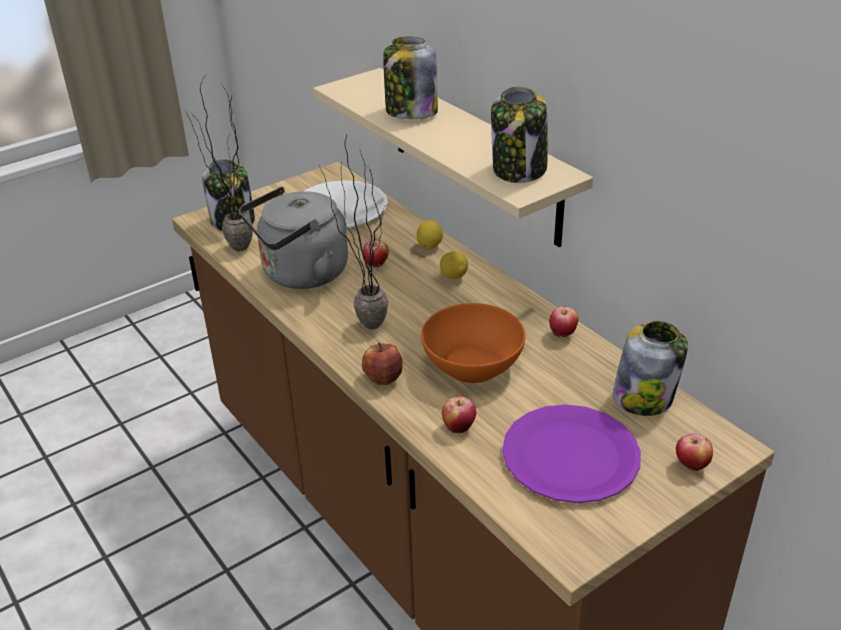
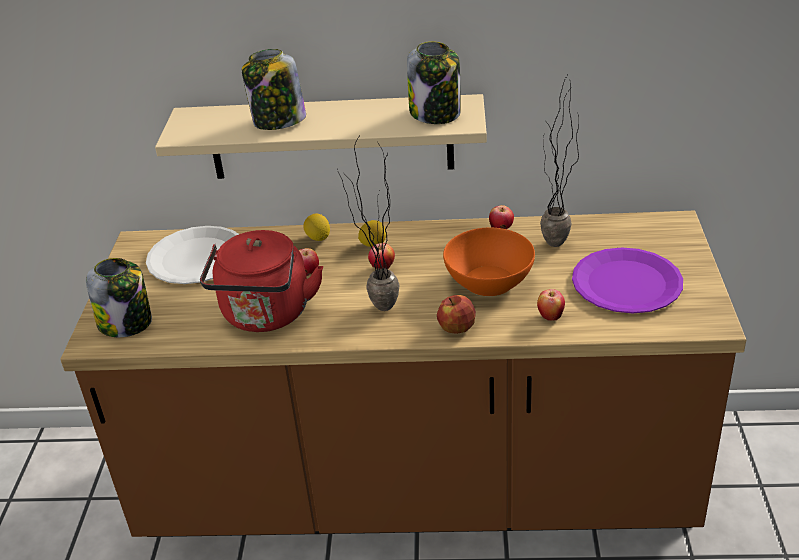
camera: 50 degrees left, 0 degrees up
potted plant [186,76,253,251] -> potted plant moved to [540,73,579,247]
grey kettle [239,187,348,289] -> red kettle [200,230,323,332]
jar [613,321,688,416] -> none
apple [676,433,713,471] -> apple moved to [368,243,395,269]

